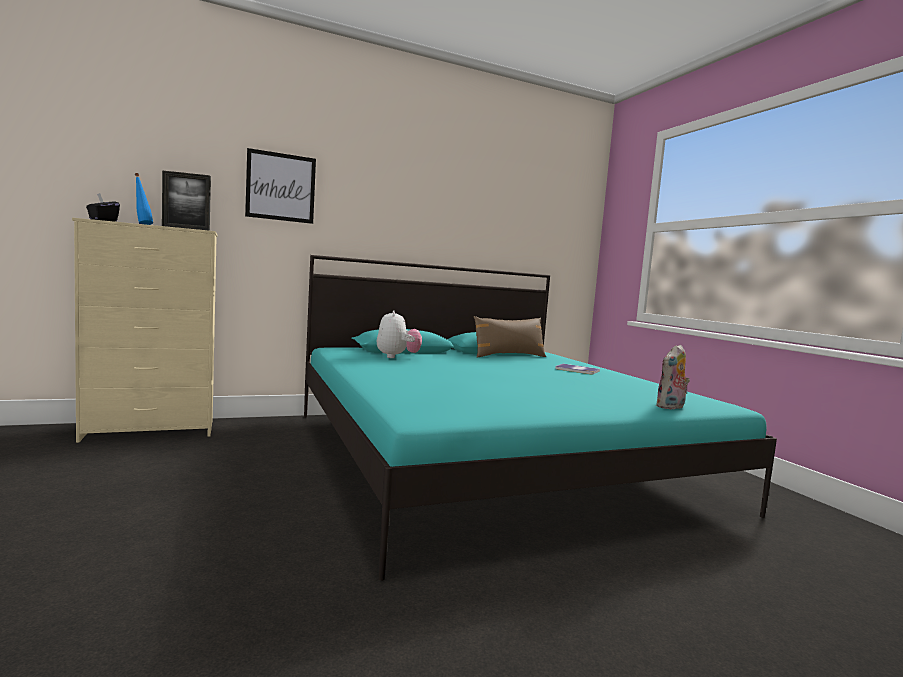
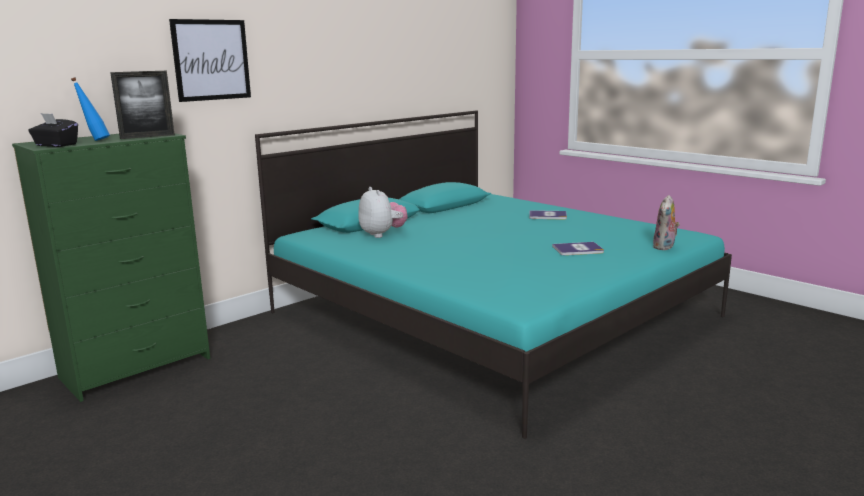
camera: 20 degrees left, 10 degrees up
beige dresser [72,218,217,443] -> green dresser [12,133,210,402]
brown pillow [474,316,546,358] -> none
none -> book [552,242,604,255]

